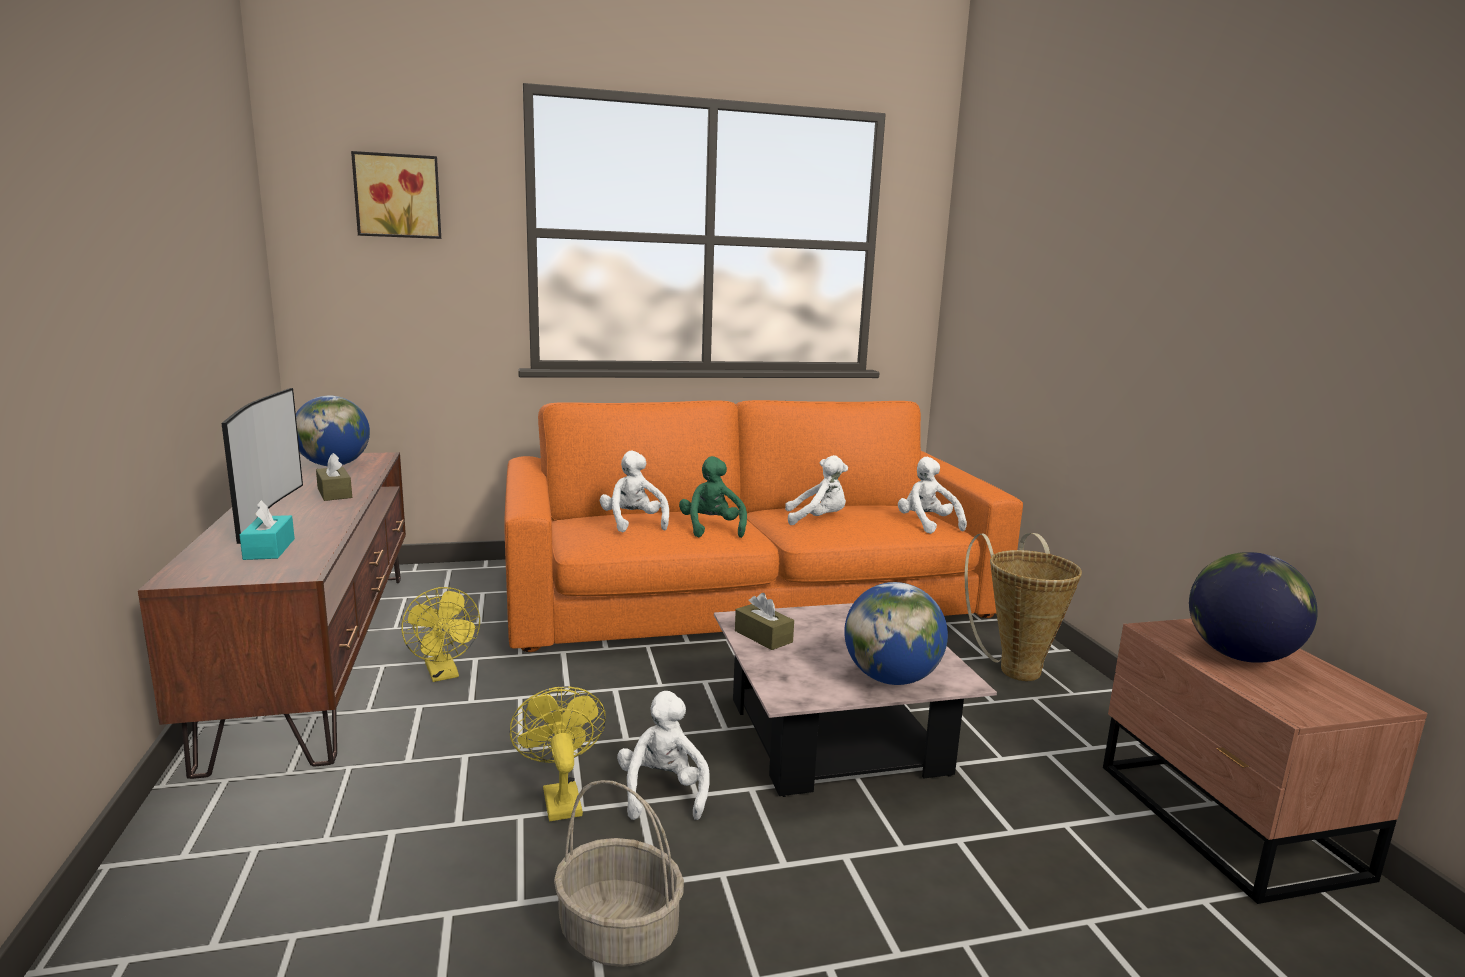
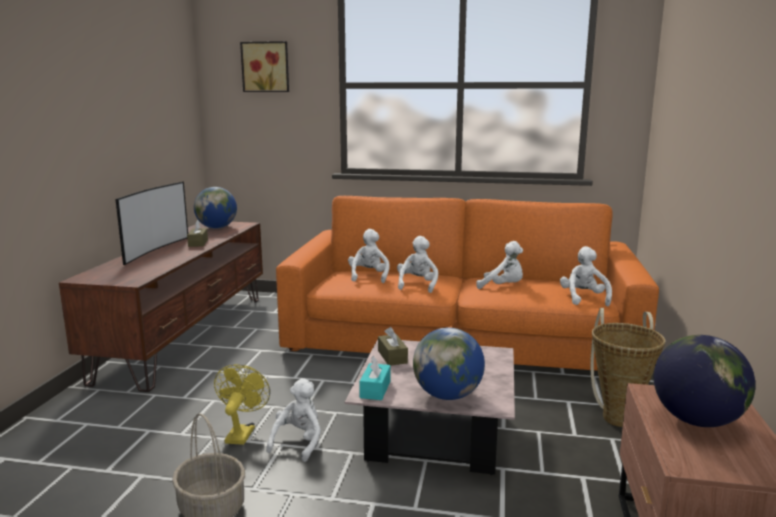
camera: 25 degrees right, 0 degrees up
turquoise tissue box [239,500,295,560] -> turquoise tissue box moved to [359,356,391,400]
yellow fan [402,587,480,682] -> none
green plush toy [679,456,747,538] -> white plush toy [397,236,438,293]

